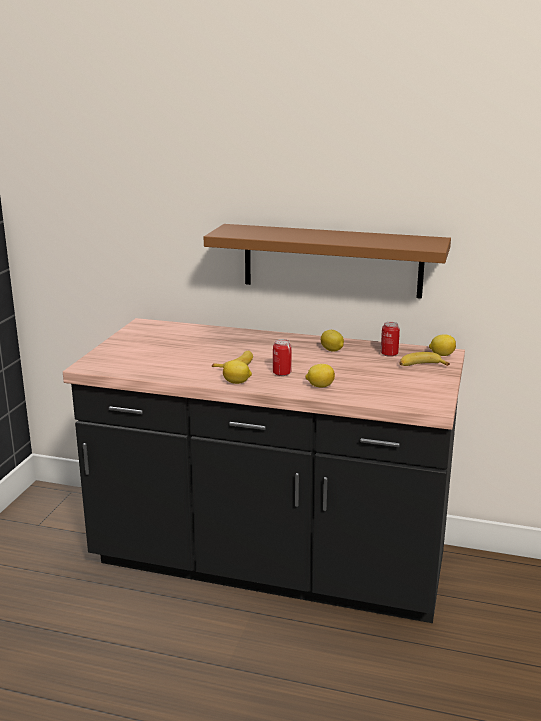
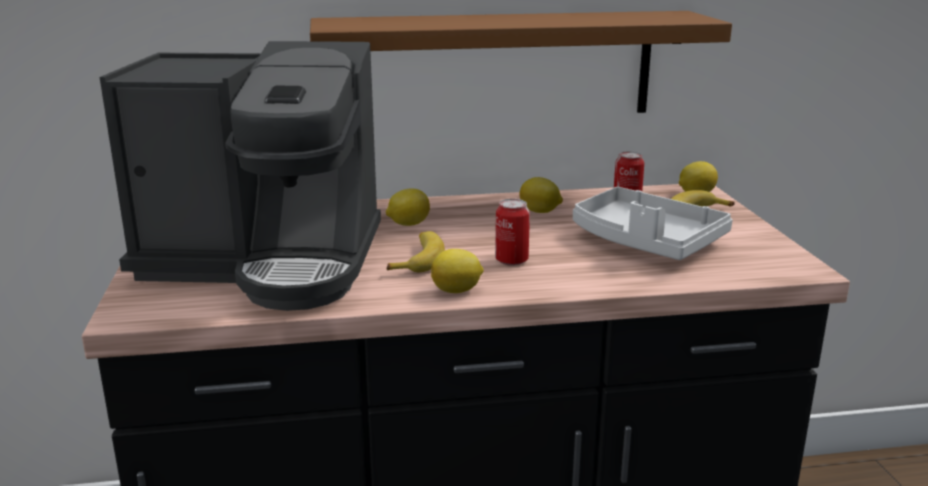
camera: 25 degrees left, 0 degrees up
lemon [305,364,335,387] -> lemon moved to [386,188,430,226]
none -> coffee machine [100,41,381,311]
none -> grey tray [573,187,733,260]

